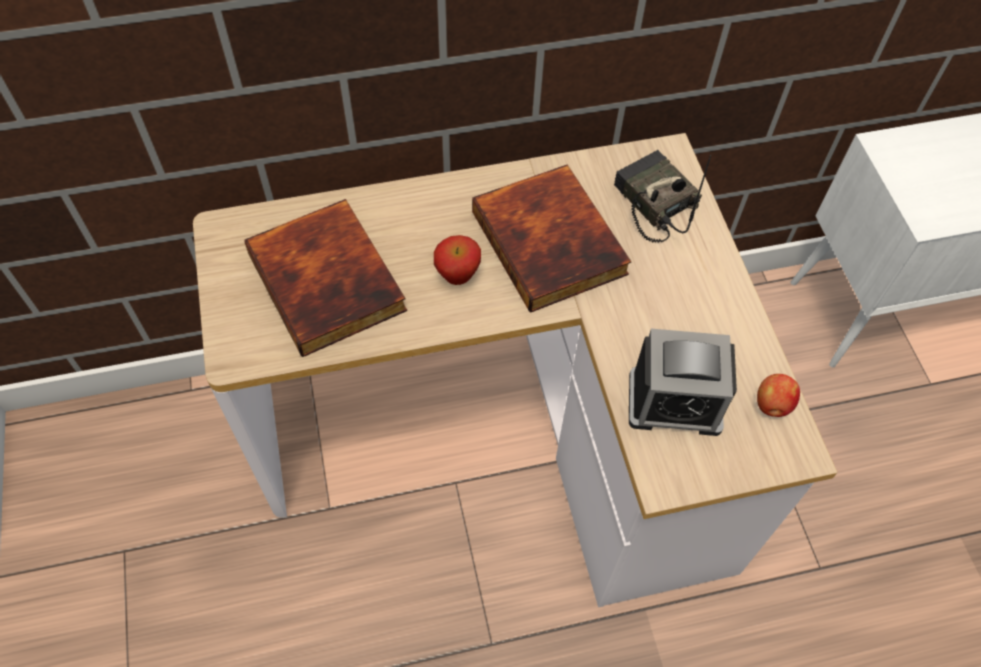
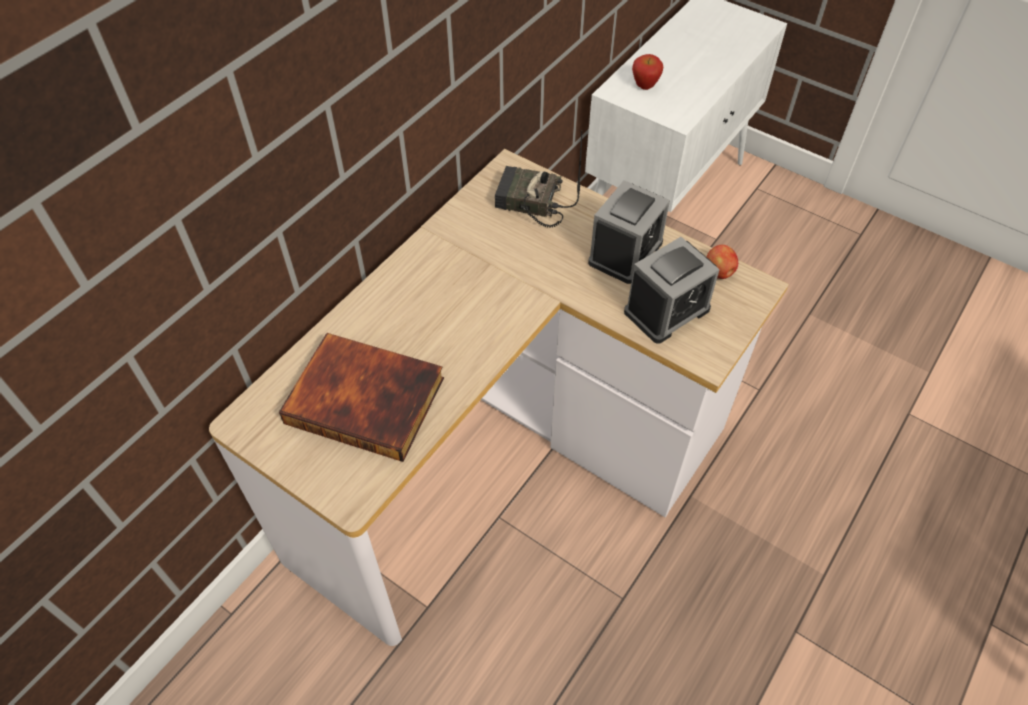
camera: 40 degrees left, 5 degrees down
apple [434,235,481,285] -> apple moved to [632,54,663,90]
book [472,164,631,313] -> none
none -> alarm clock [588,180,670,284]

